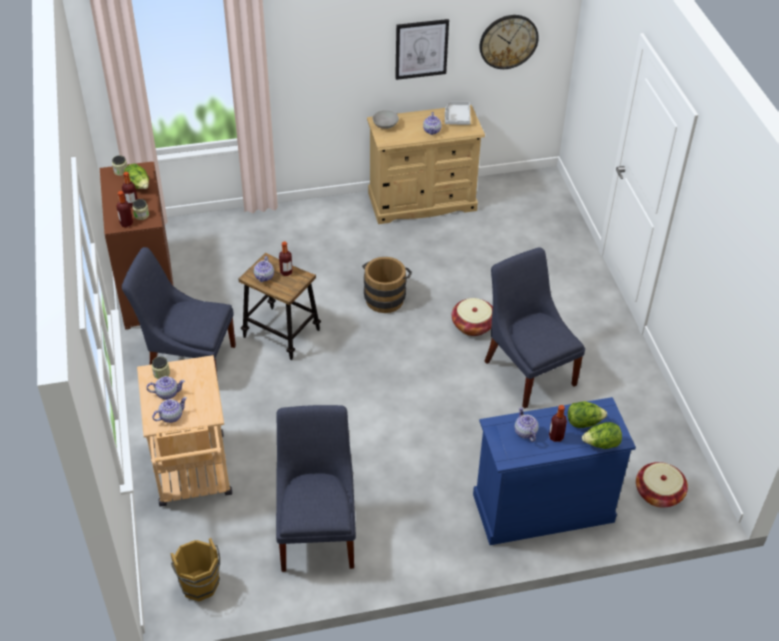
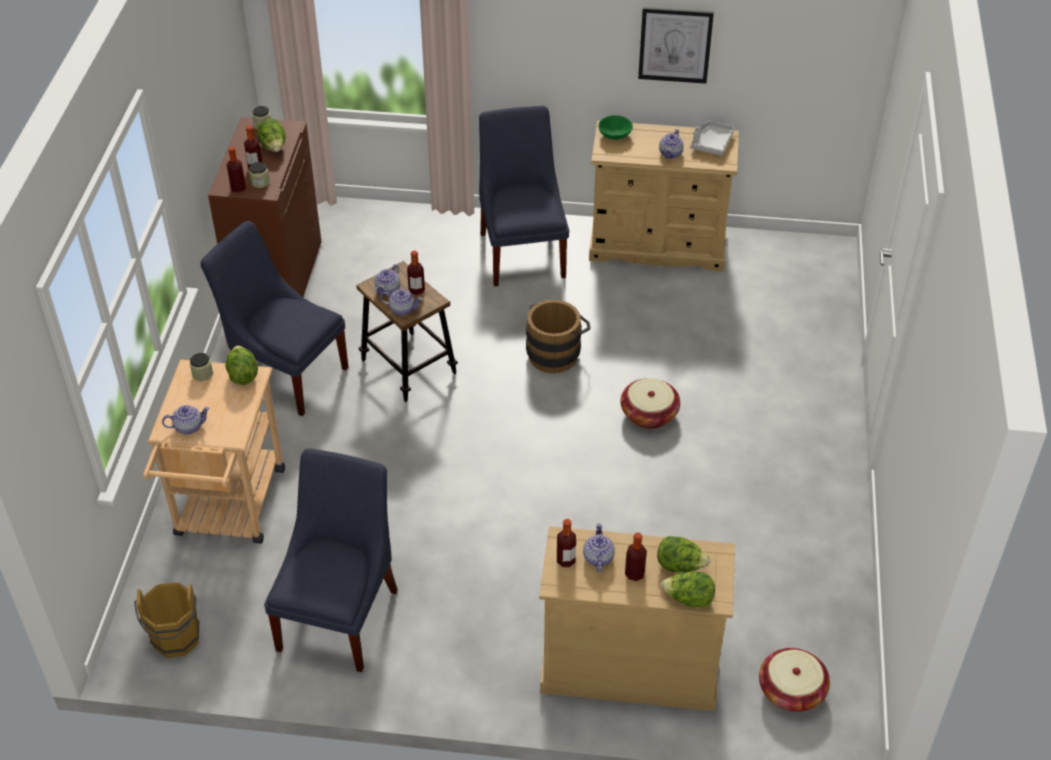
camera: 20 degrees right, 0 degrees up
teapot [146,376,185,400] -> teapot moved to [380,289,423,316]
grey bowl [372,110,399,129] -> green bowl [598,115,633,140]
blue dresser [473,397,636,545] -> beige dresser [539,526,735,711]
wall clock [479,15,539,69] -> none
blue chair [484,247,585,409] -> blue chair moved to [479,106,569,287]
none -> lettuce [225,345,258,385]
none -> bottle [557,519,576,567]

